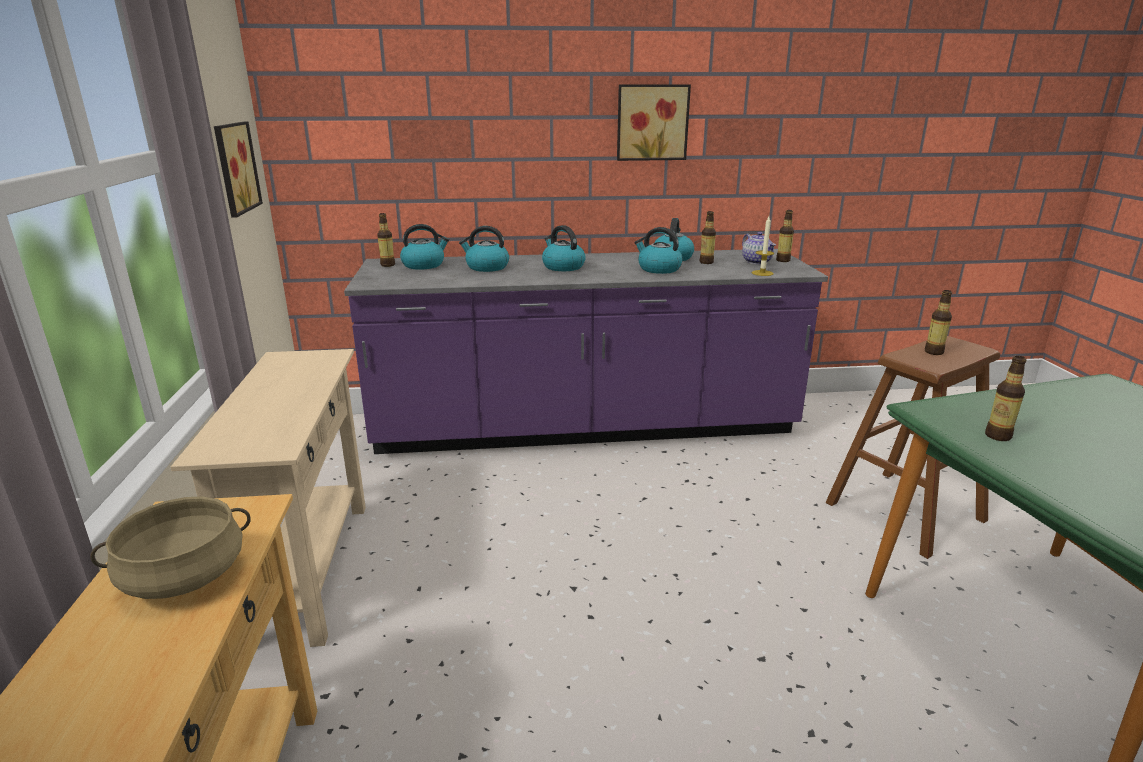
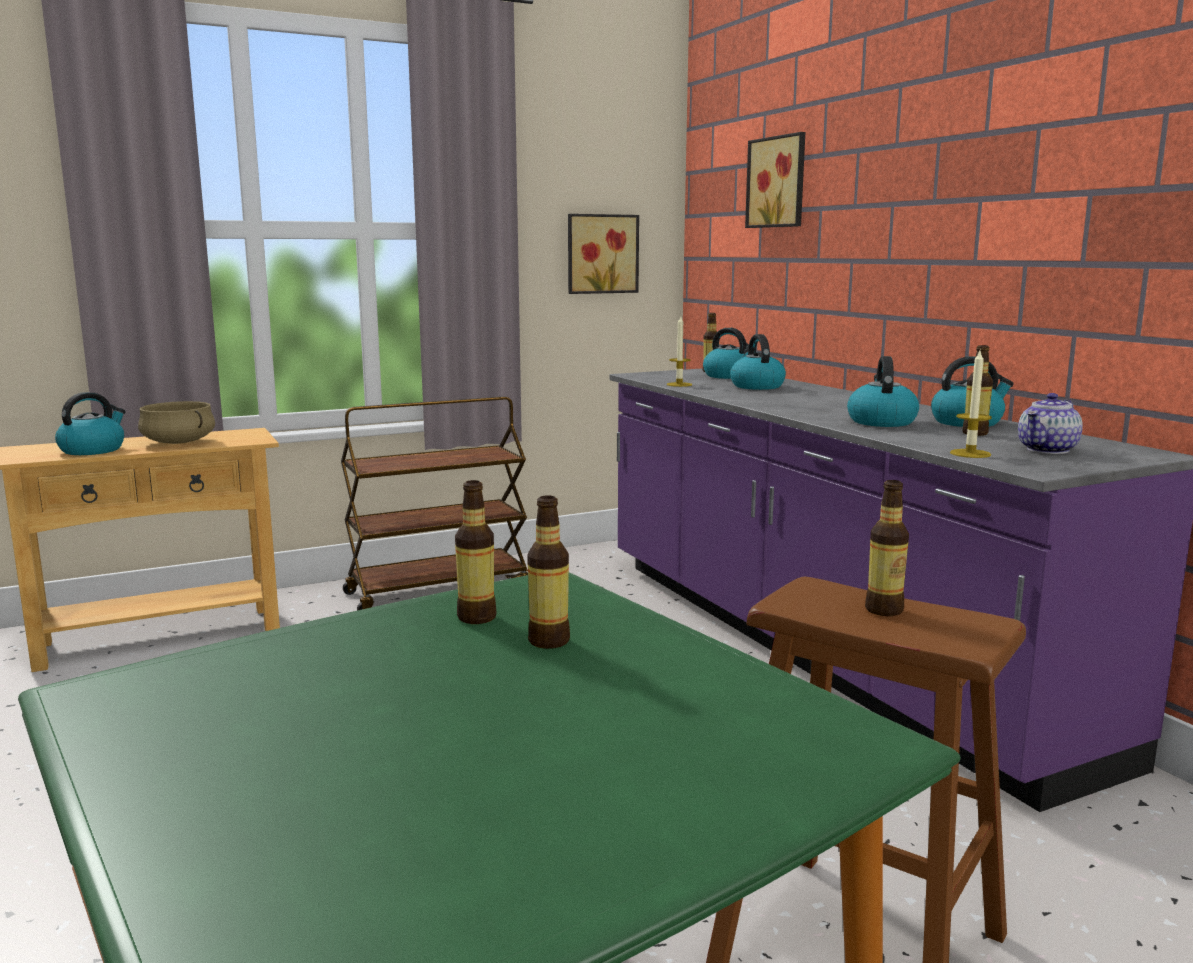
camera: 70 degrees right, 10 degrees down
beige console table [171,349,366,647] -> brown cart [341,396,528,610]
kettle [542,225,586,271] -> kettle moved to [55,392,126,455]
picture [617,84,691,161] -> picture moved to [745,132,805,228]
bottle [776,210,794,262] -> bottle moved to [527,495,570,649]
none -> candle [667,316,692,387]

